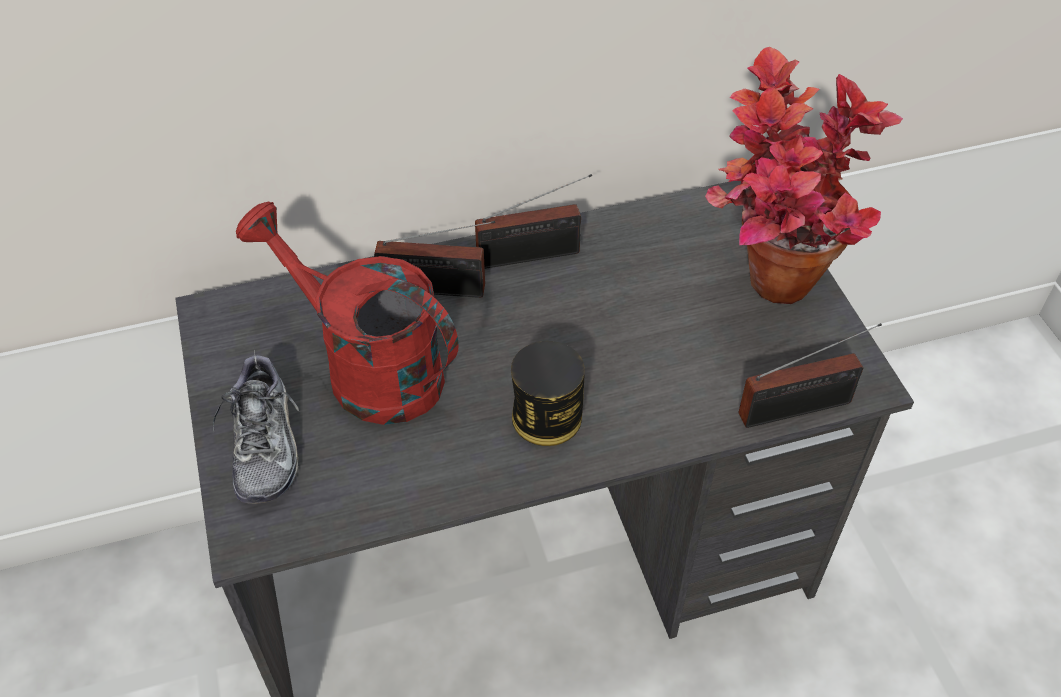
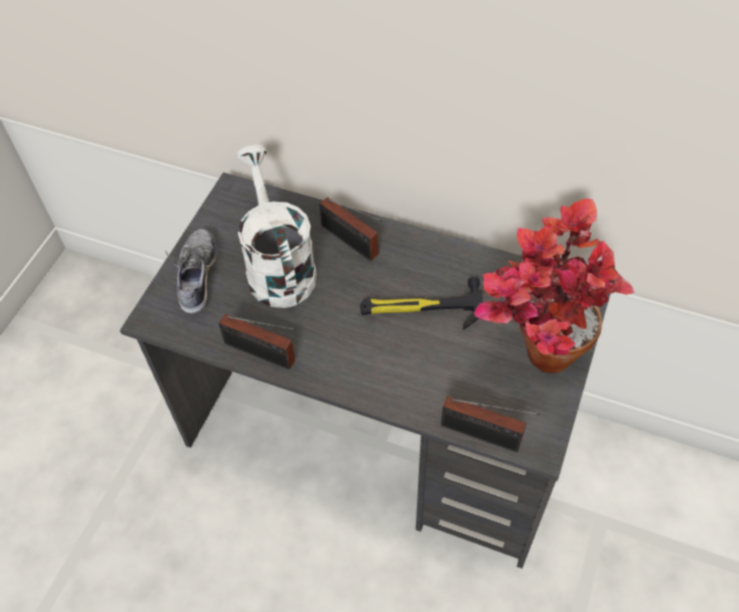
camera: 40 degrees right, 5 degrees up
shoe [213,355,299,504] -> shoe turned 150 degrees clockwise [165,228,219,314]
red watering can [236,201,459,425] -> white watering can [236,144,317,308]
radio [475,174,592,269] -> radio moved to [219,314,296,370]
can [511,341,585,446] -> none
none -> hammer [360,277,483,330]

